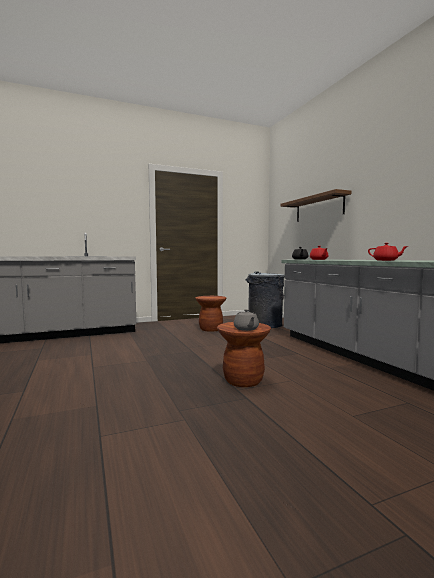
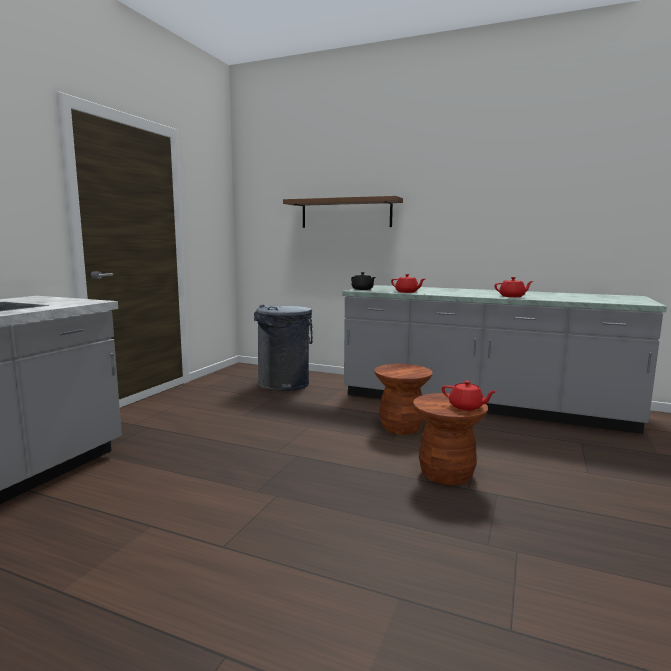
camera: 45 degrees left, 5 degrees up
brown stool [195,296,226,332] -> brown stool moved to [374,364,433,434]
grey teapot [234,309,259,331] -> red teapot [442,381,497,410]

